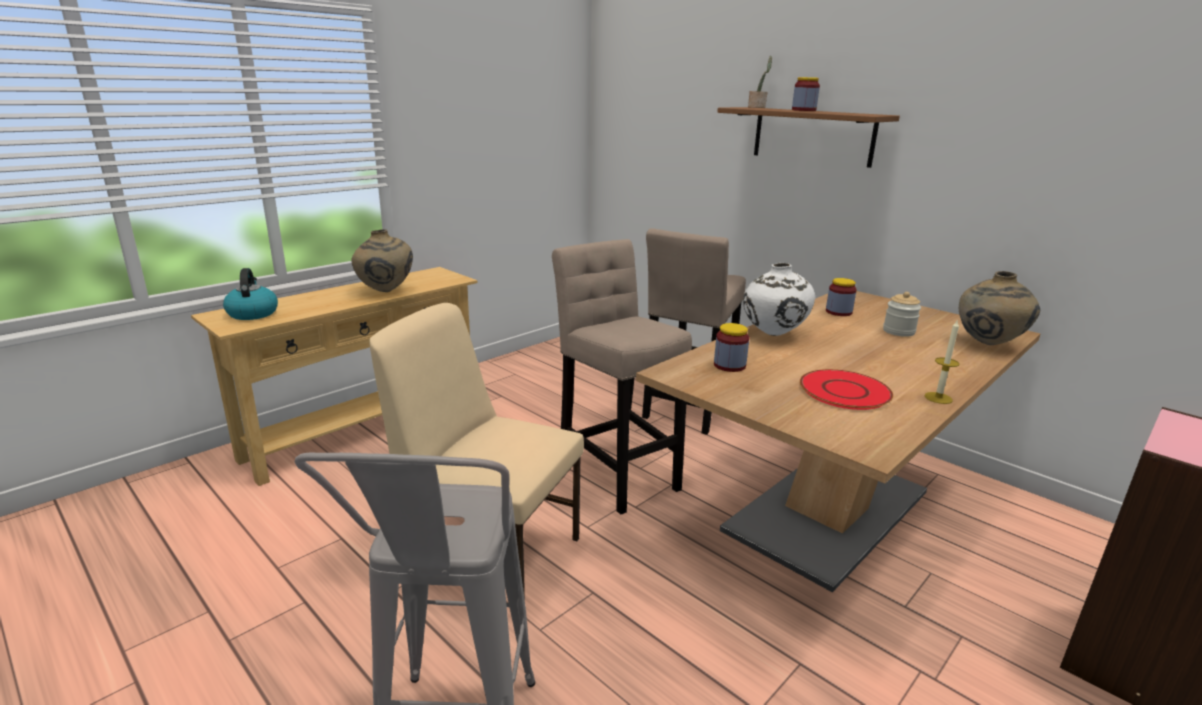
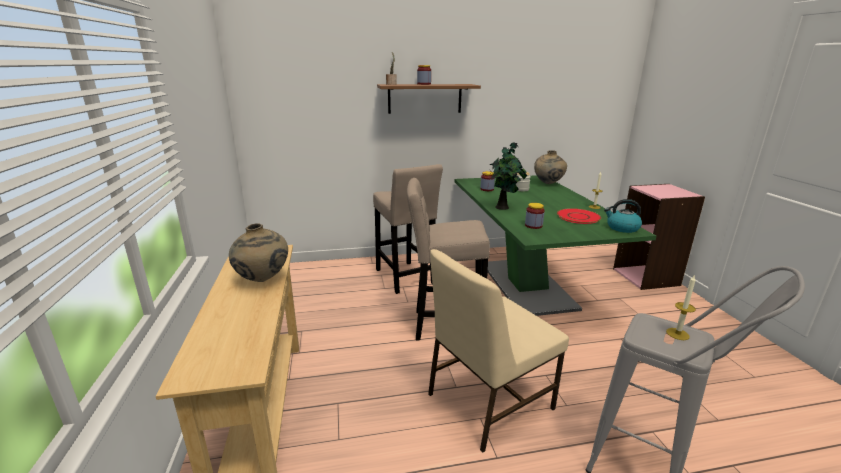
camera: 55 degrees left, 0 degrees up
kettle [223,268,278,320] -> kettle moved to [604,199,642,233]
brown dining table [636,291,1040,592] -> green dining table [455,175,656,316]
white vase [743,263,815,336] -> potted plant [489,143,527,210]
none -> candle [666,276,696,340]

